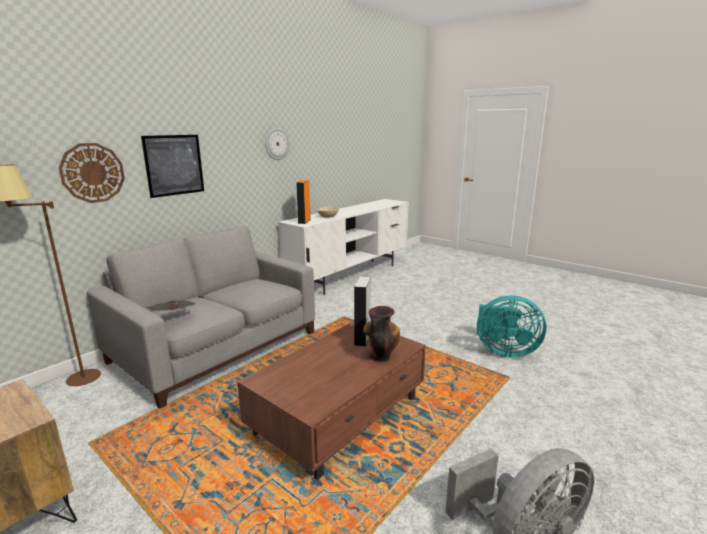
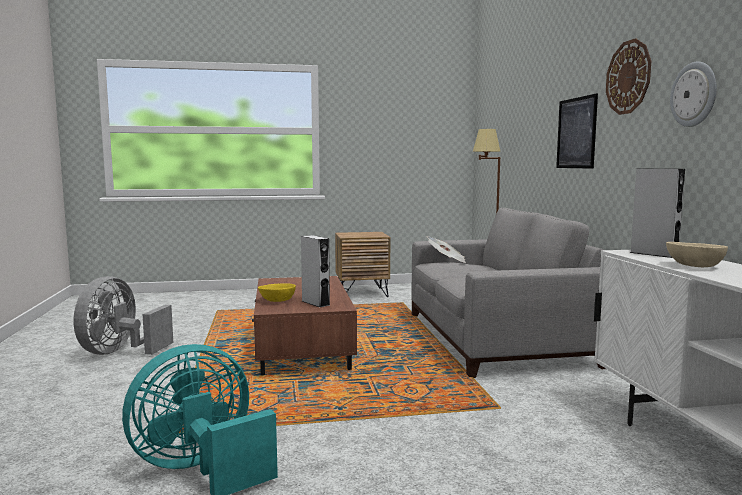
camera: 130 degrees right, 10 degrees down
wall clock [59,143,125,203] -> wall clock moved to [606,38,651,115]
orange speaker [296,180,311,224] -> grey speaker [630,168,685,258]
vase [363,306,400,362] -> yellow bowl [258,283,296,302]

